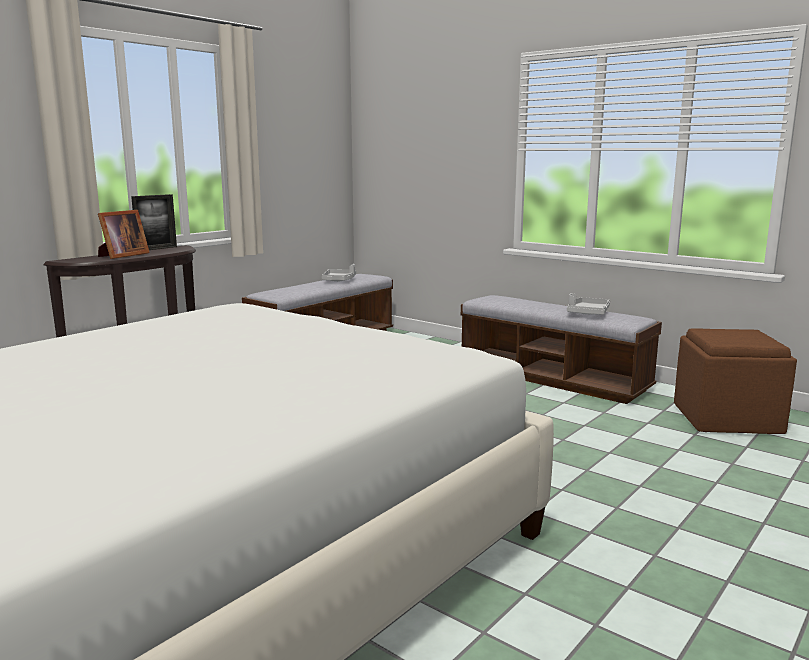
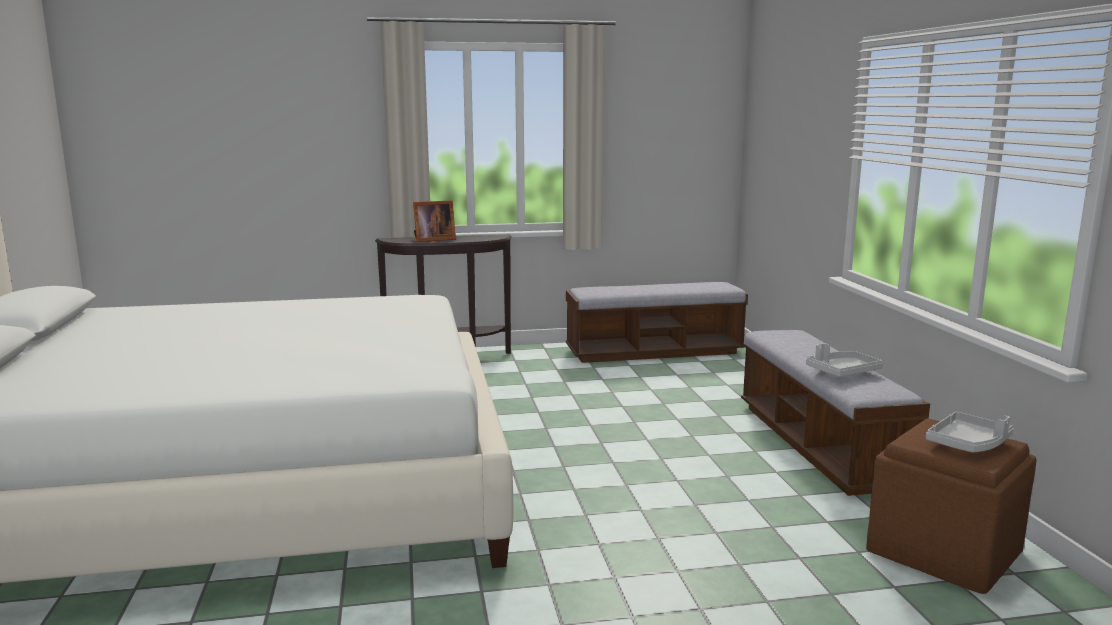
camera: 40 degrees right, 0 degrees up
picture frame [131,194,177,250] -> none
grey tray [321,264,356,282] -> grey tray moved to [926,412,1013,453]

